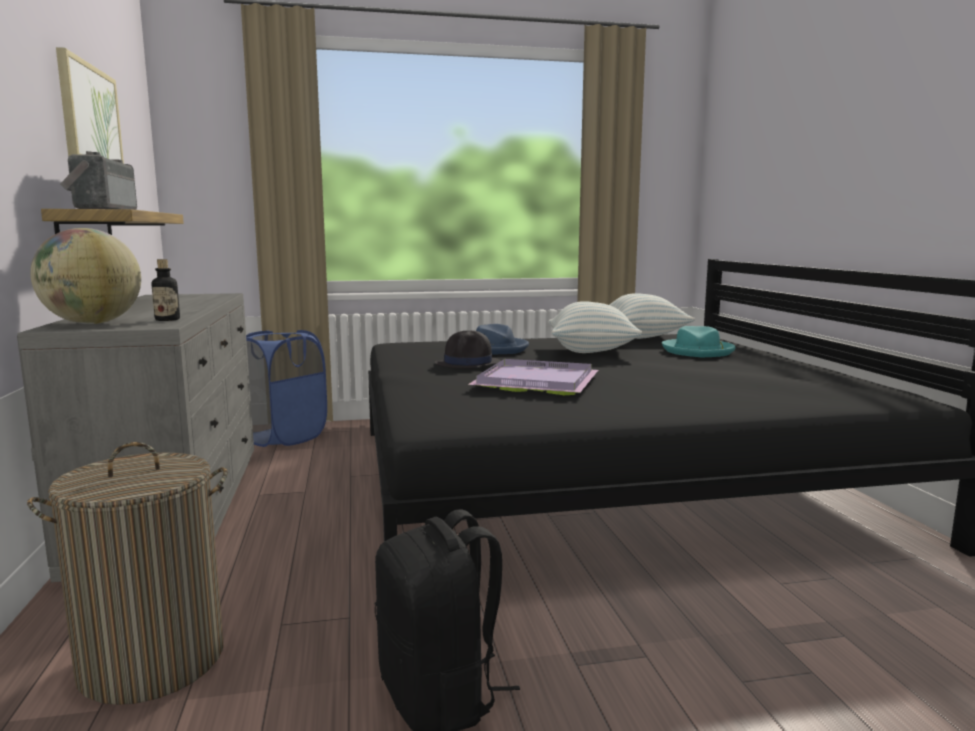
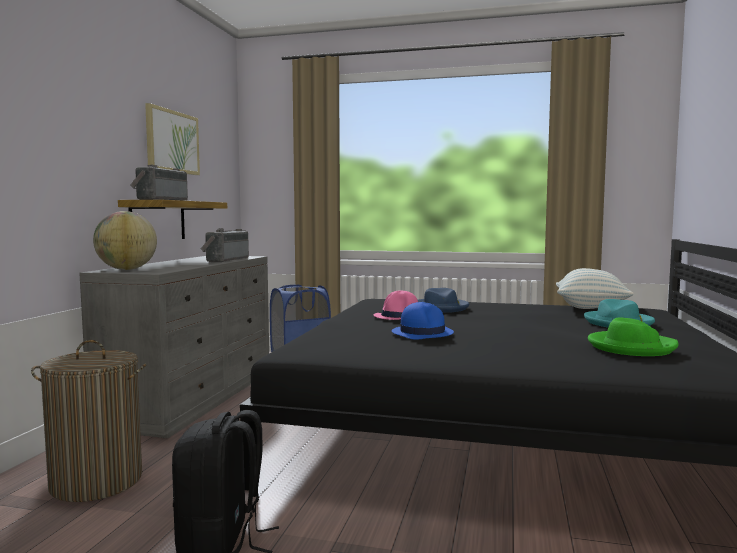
camera: 25 degrees right, 5 degrees down
bottle [152,259,180,321] -> none
black hat [435,331,501,368] -> pink hat [374,291,418,320]
purple tray [468,359,598,395] -> blue hat [392,302,454,340]
pillow [549,301,642,353] -> none
none -> radio [201,228,249,262]
none -> green hat [588,317,678,356]

